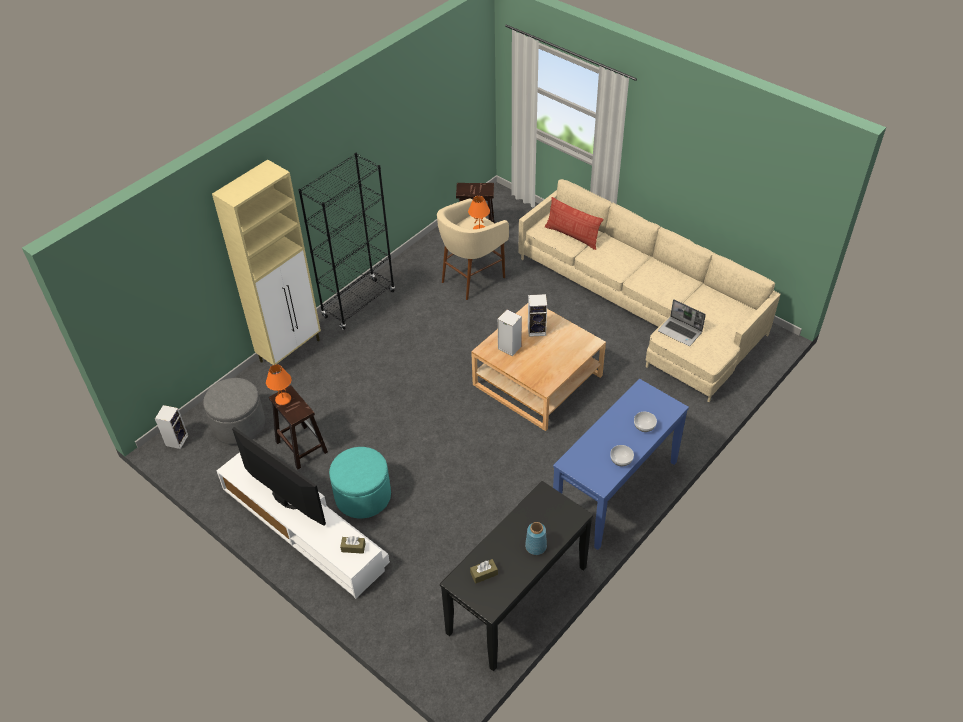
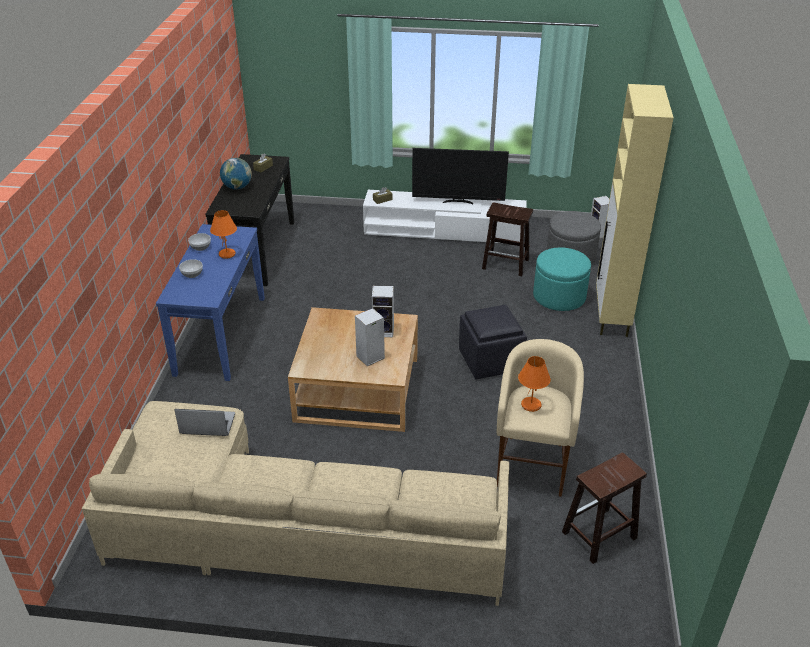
camera: 145 degrees right, 10 degrees down
orange table lamp [266,364,292,405] -> orange table lamp moved to [210,210,237,259]
black bookcase [298,153,395,330] -> none
turquoise ottoman [329,447,391,519] -> turquoise ottoman moved to [533,247,591,311]
blue vase [525,522,547,555] -> globe [220,158,252,189]
pillow [545,197,603,250] -> none
none -> black ottoman [459,305,527,379]

